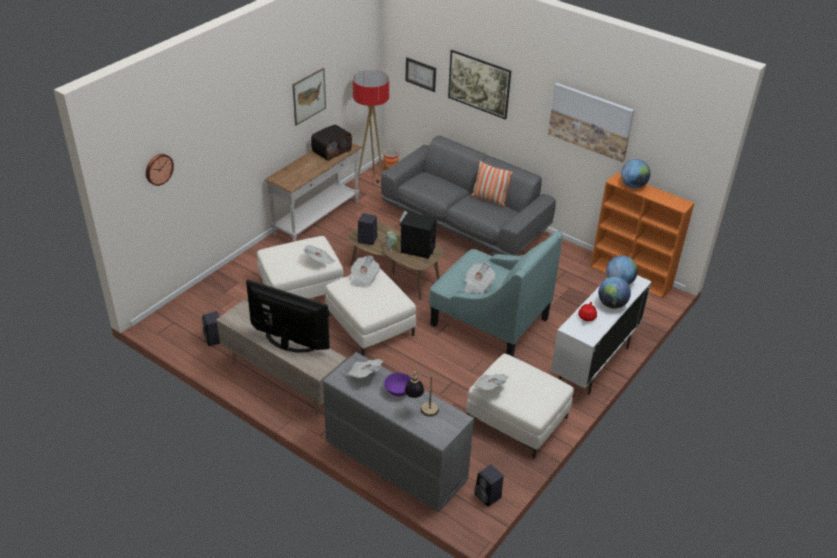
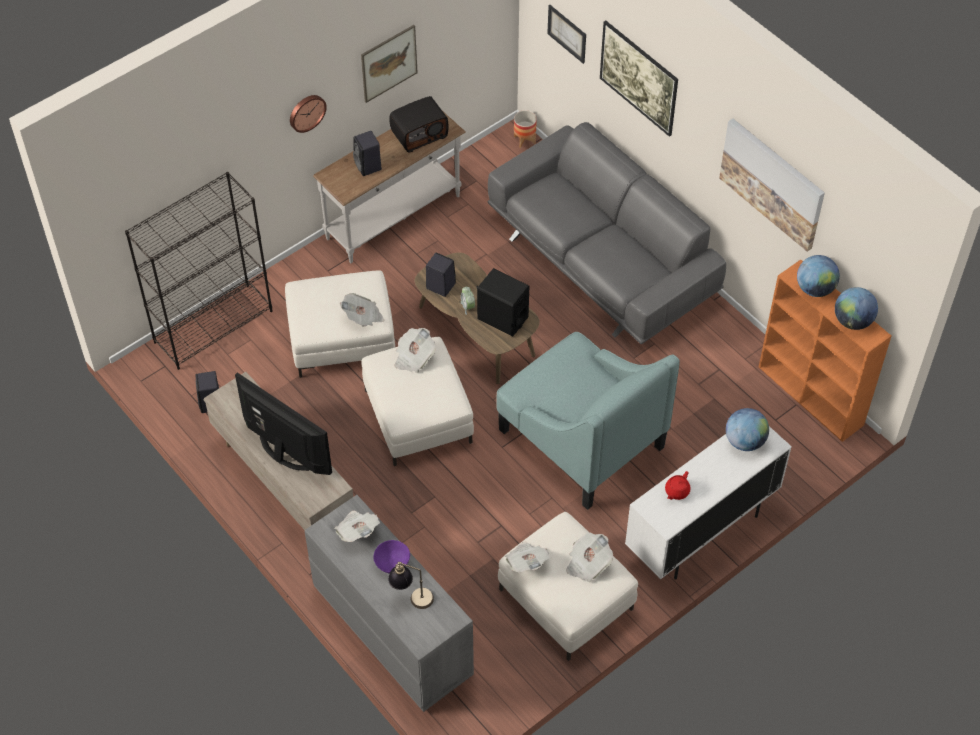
camera: 15 degrees right, 15 degrees up
wall clock [146,154,174,186] -> wall clock moved to [290,95,327,133]
floor lamp [353,70,389,185] -> none
newspaper [465,262,495,294] -> newspaper moved to [566,532,613,582]
pillow [471,160,513,207] -> none
black speaker [475,465,504,507] -> black speaker moved to [353,131,382,176]
globe [598,277,631,309] -> globe moved to [835,287,878,330]
none -> black bookcase [125,172,272,370]

